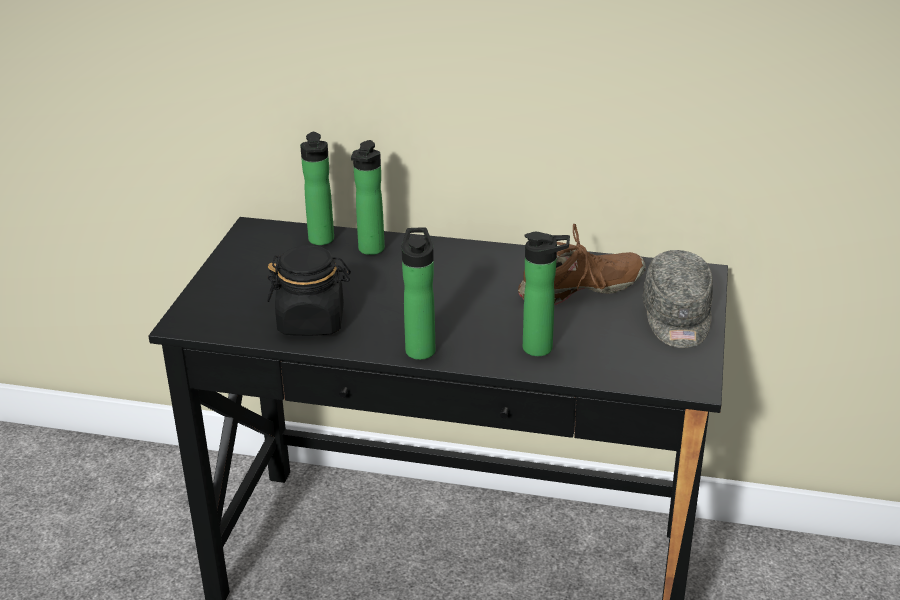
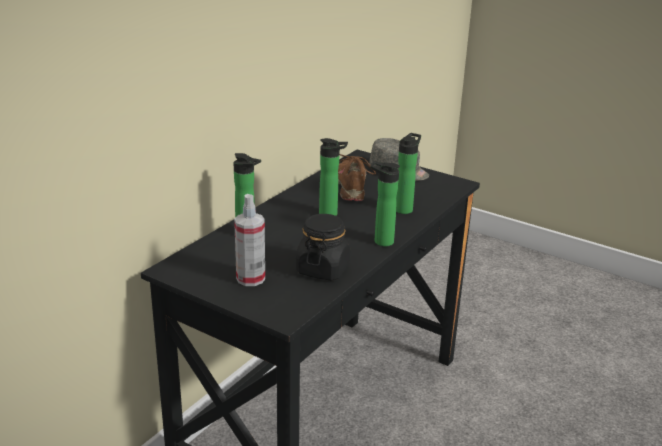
camera: 70 degrees left, 5 degrees down
bottle [300,132,334,245] -> bottle moved to [319,138,348,216]
none -> spray bottle [234,194,265,286]

